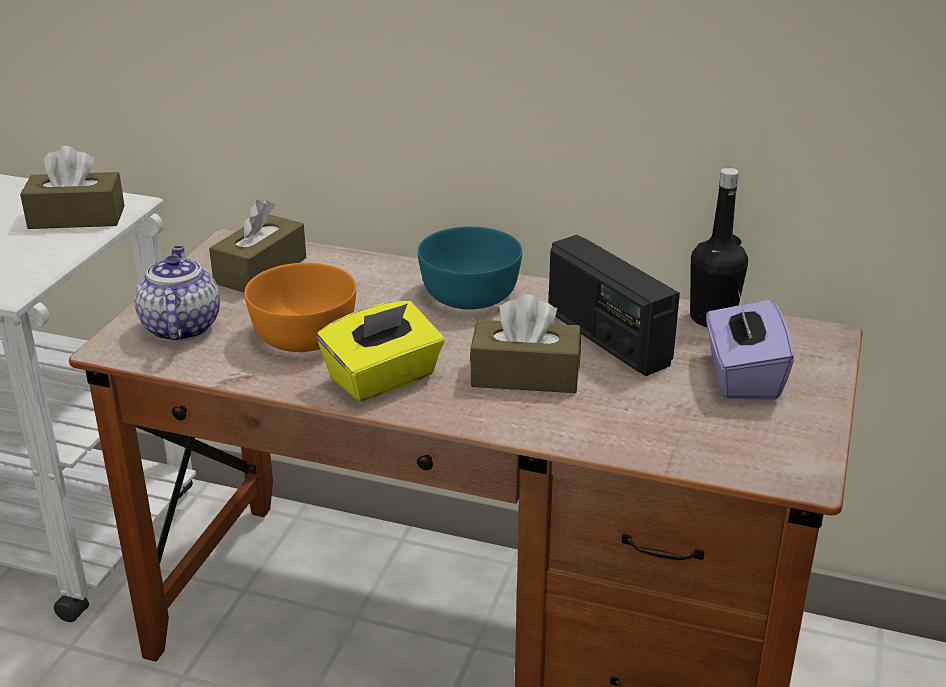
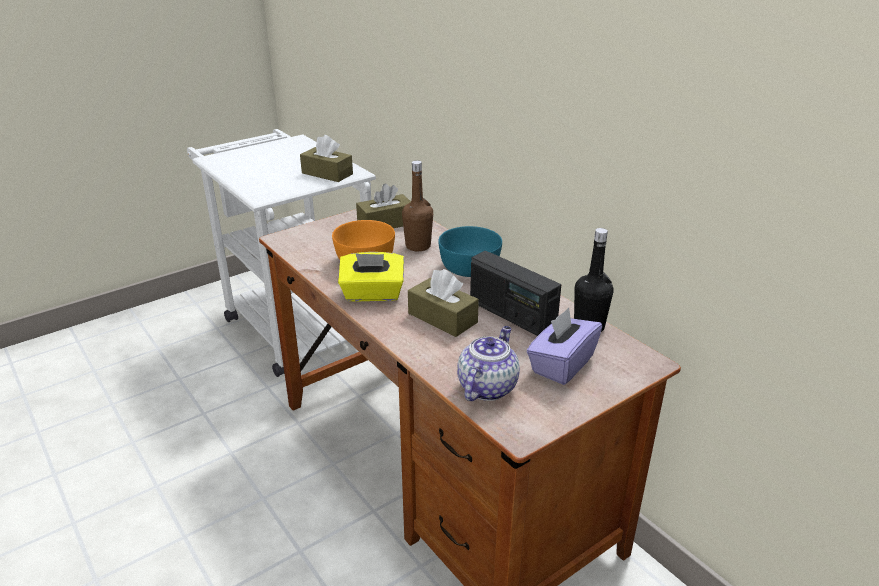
camera: 35 degrees right, 0 degrees up
teapot [135,246,220,341] -> teapot moved to [457,326,520,401]
radio [549,235,680,376] -> radio turned 45 degrees counterclockwise [470,251,562,336]
none -> brown bottle [402,161,433,251]

